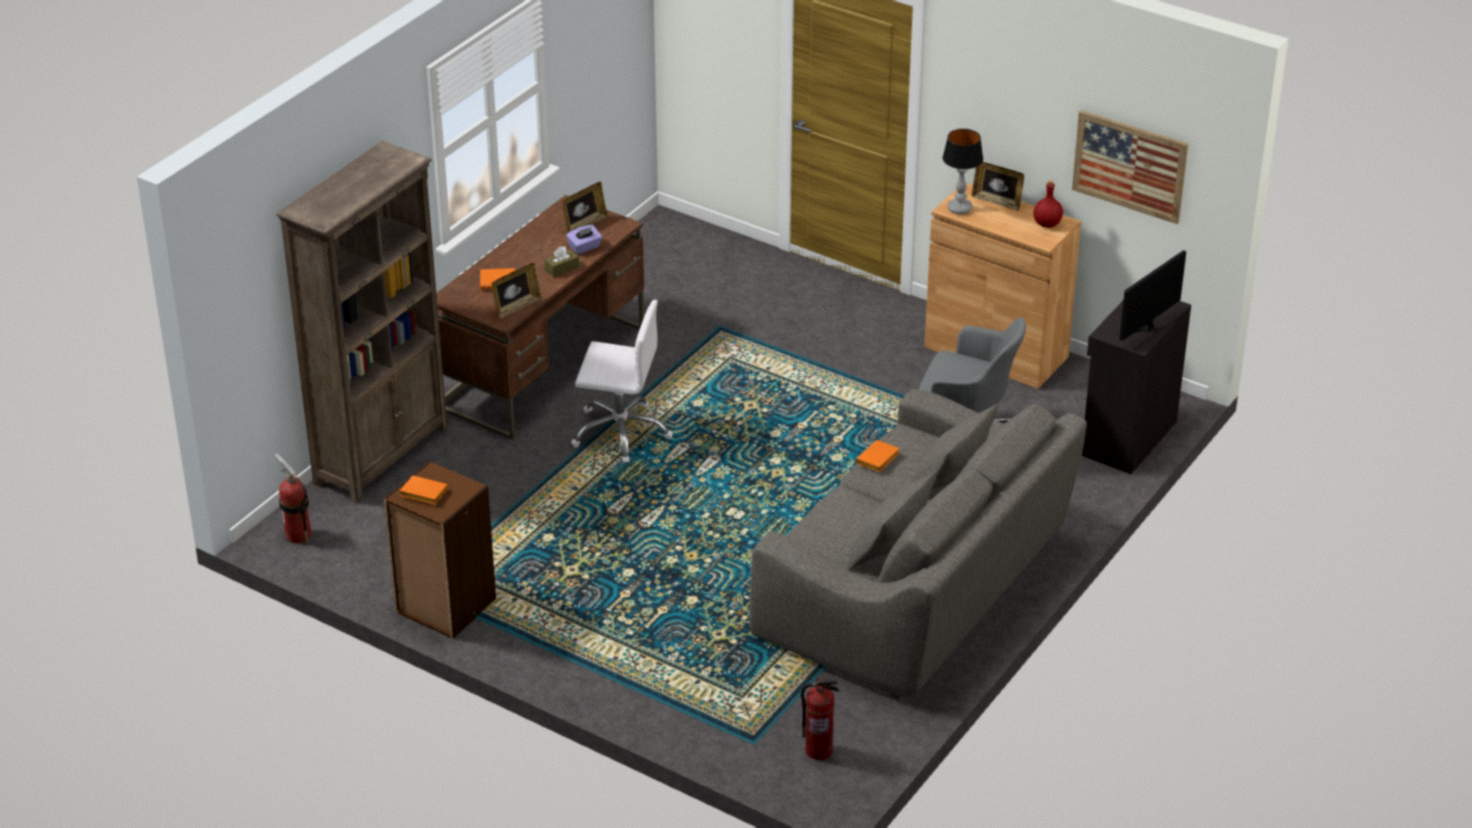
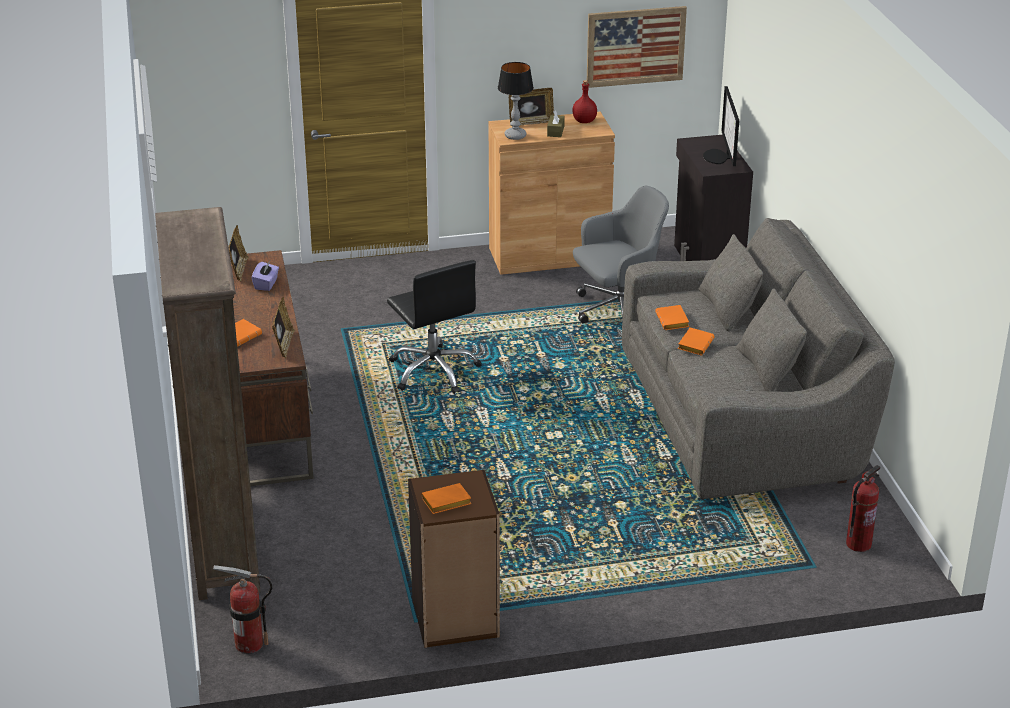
camera: 45 degrees left, 5 degrees down
brown tissue box [544,246,579,277] -> brown tissue box moved to [547,110,565,137]
white office chair [571,300,673,464] -> none
none -> black office chair [387,260,482,394]
none -> orange book [678,327,714,355]

